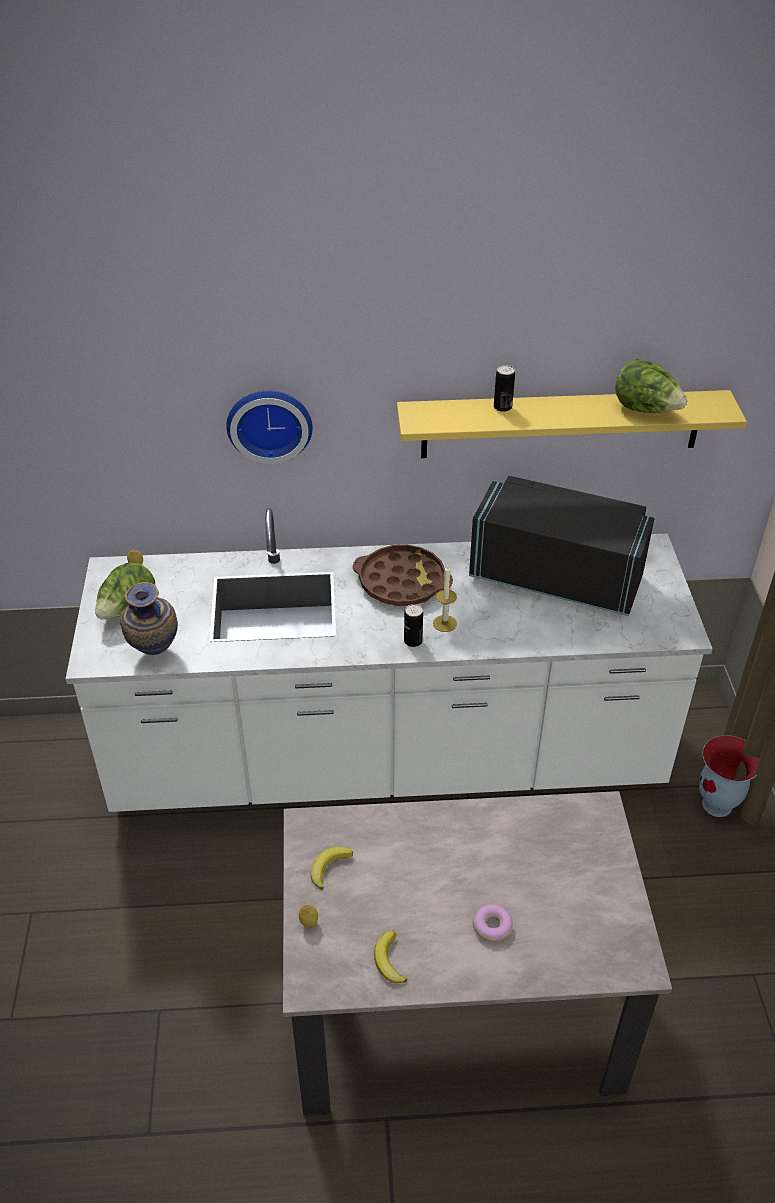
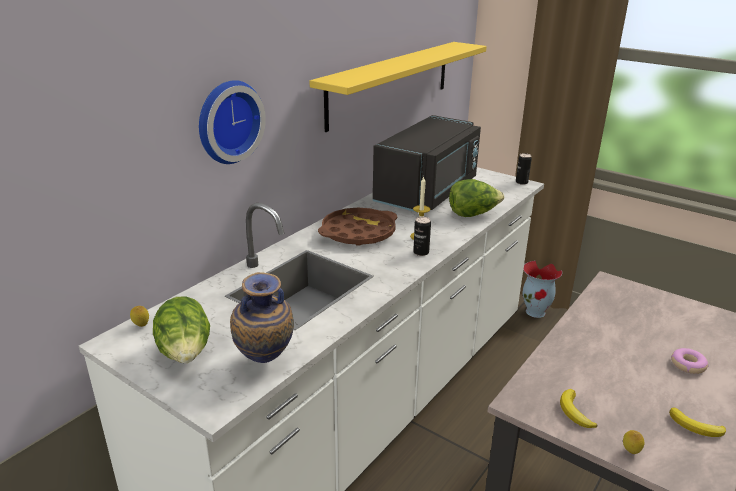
camera: 50 degrees left, 15 degrees down
black microwave [469,476,654,616] -> black microwave turned 150 degrees clockwise [373,115,481,212]
can [494,365,515,412] -> can moved to [516,153,532,185]
lettuce [615,359,688,413] -> lettuce moved to [449,179,504,217]

